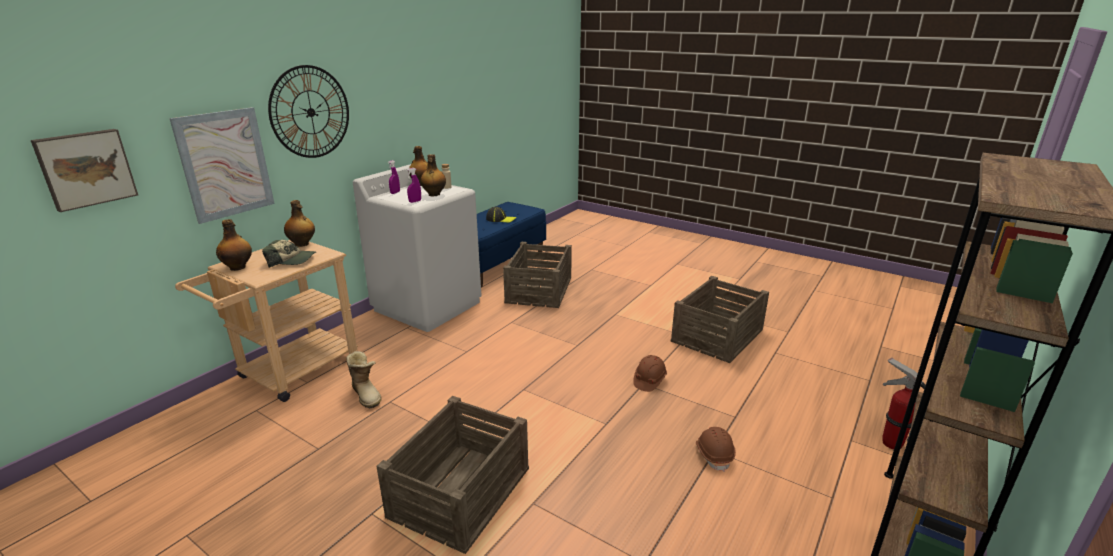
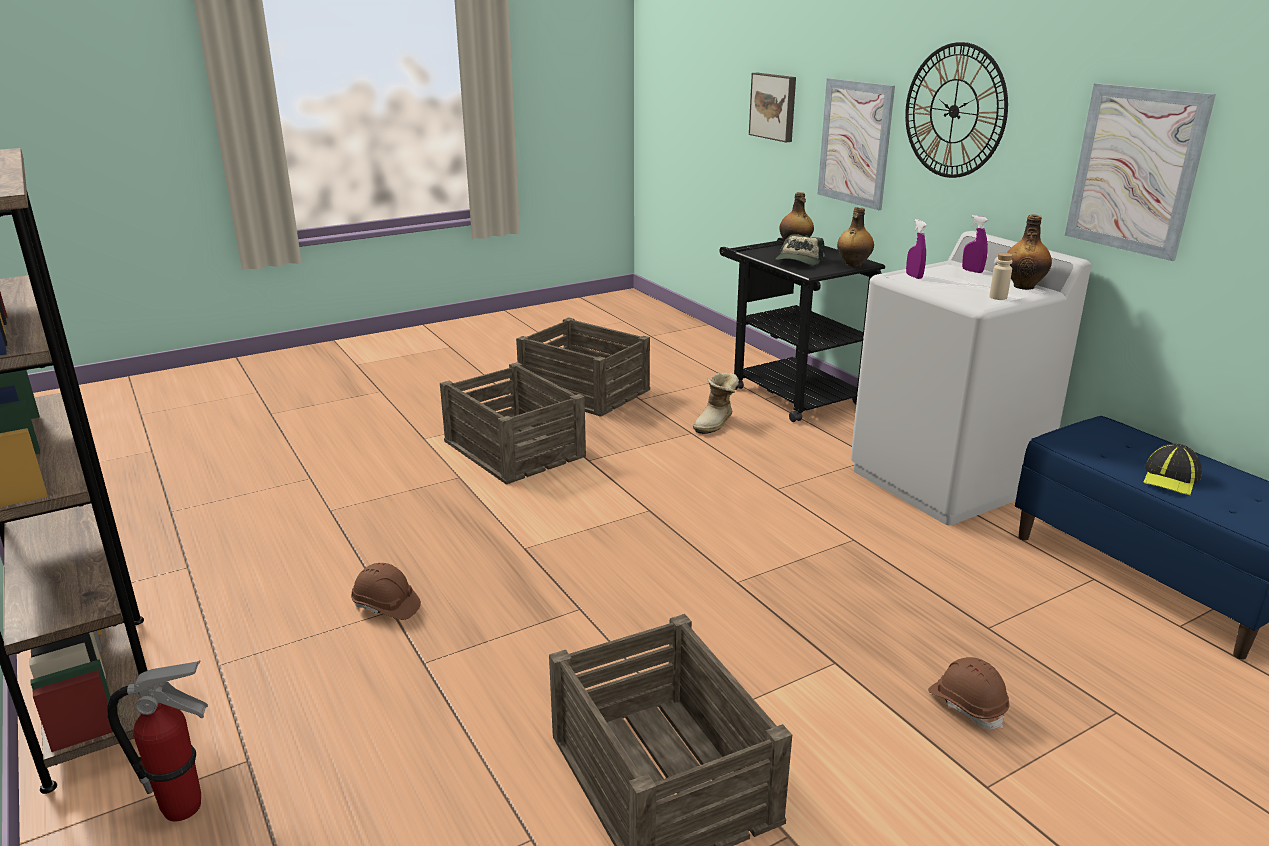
camera: 115 degrees right, 0 degrees up
beige cart [175,240,358,402] -> black cart [720,238,885,422]
boot [346,351,382,409] -> boot turned 45 degrees counterclockwise [693,373,739,434]
bottle [420,154,446,196] -> none
crate [503,242,572,308] -> crate moved to [516,317,650,417]
brown hard hat [633,355,667,392] -> brown hard hat moved to [928,657,1010,729]
none -> picture [1065,83,1216,261]

